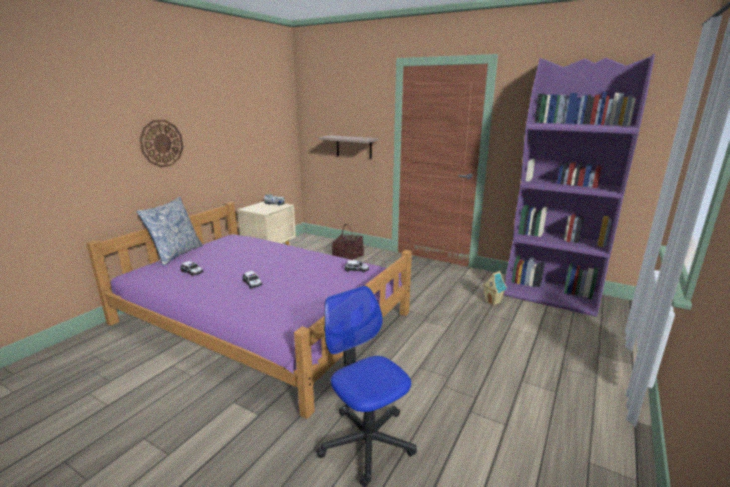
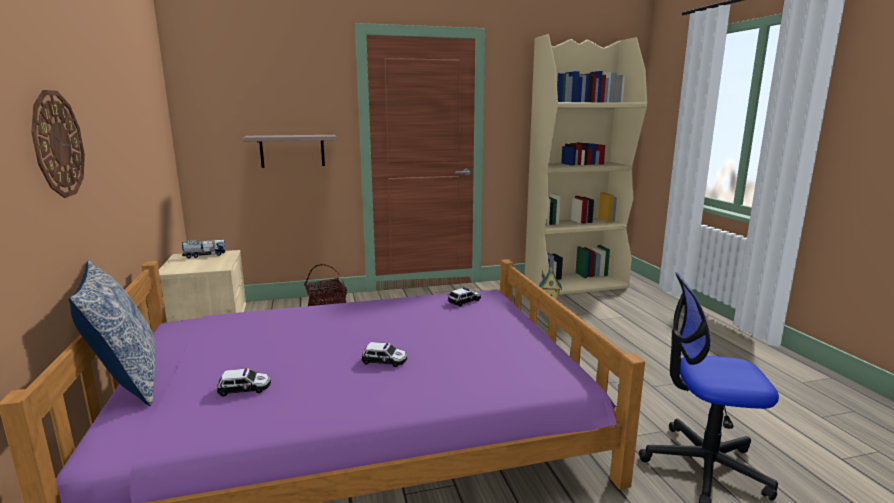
camera: 45 degrees left, 5 degrees down
purple bookcase [504,54,655,317] -> beige bookcase [525,34,647,295]

